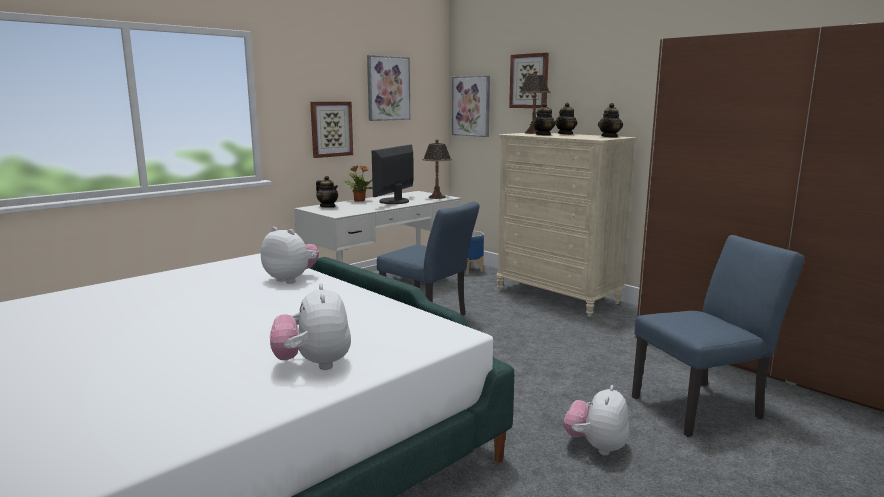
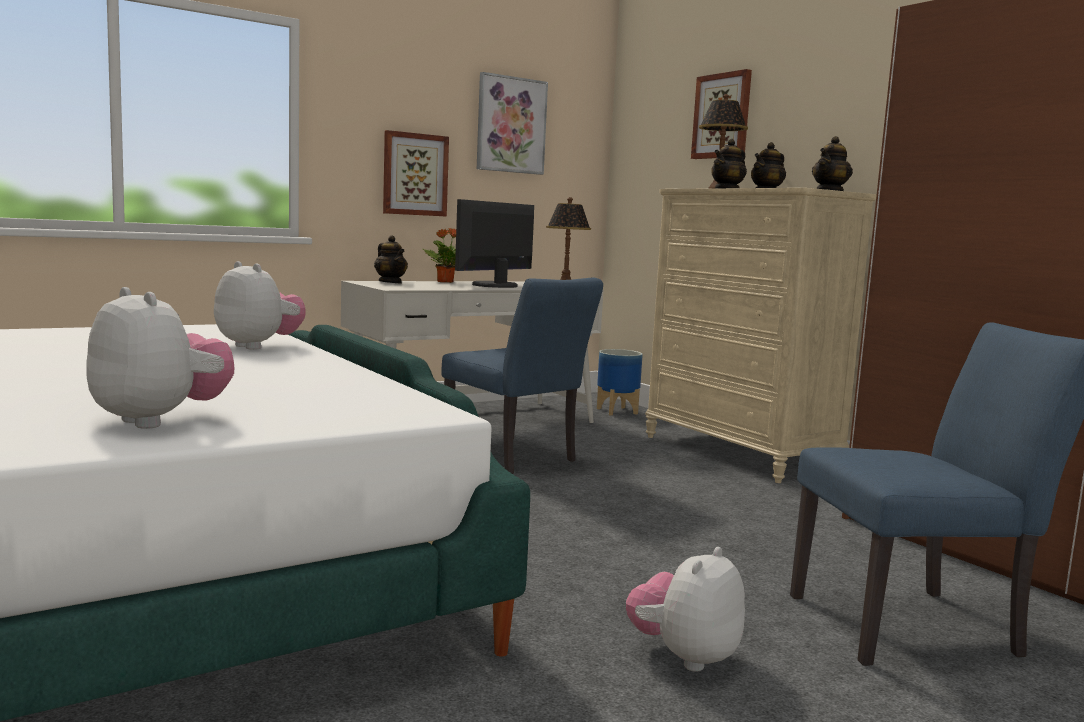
camera: 10 degrees right, 5 degrees down
plush toy [270,283,351,370] -> plush toy turned 135 degrees clockwise [86,287,234,429]
picture [452,76,490,137] -> none

